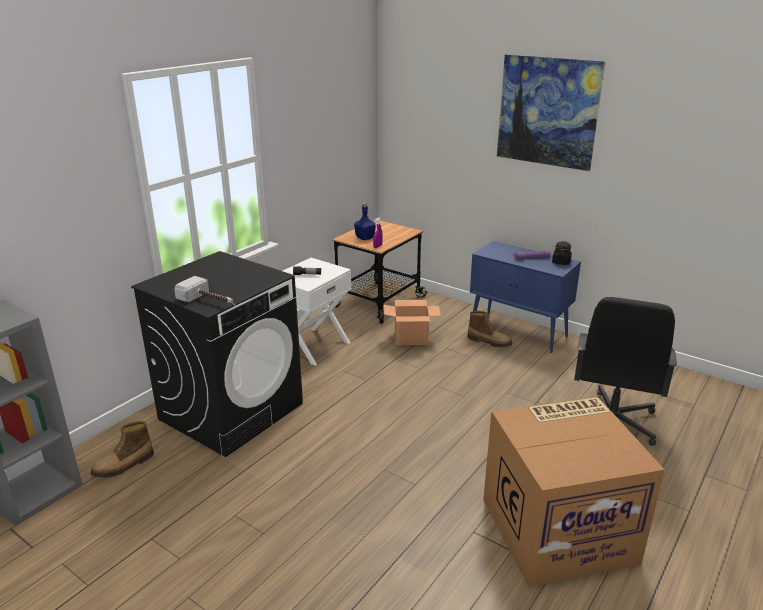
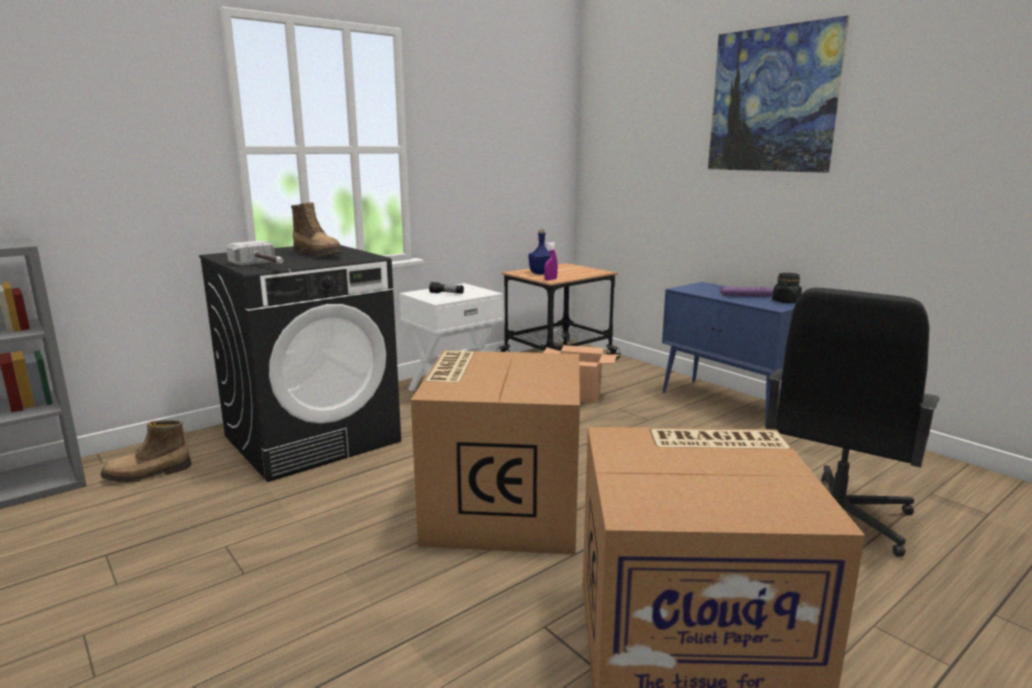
camera: 15 degrees right, 10 degrees down
boot [467,311,512,347] -> boot moved to [291,202,343,257]
none -> cardboard box [411,350,580,555]

